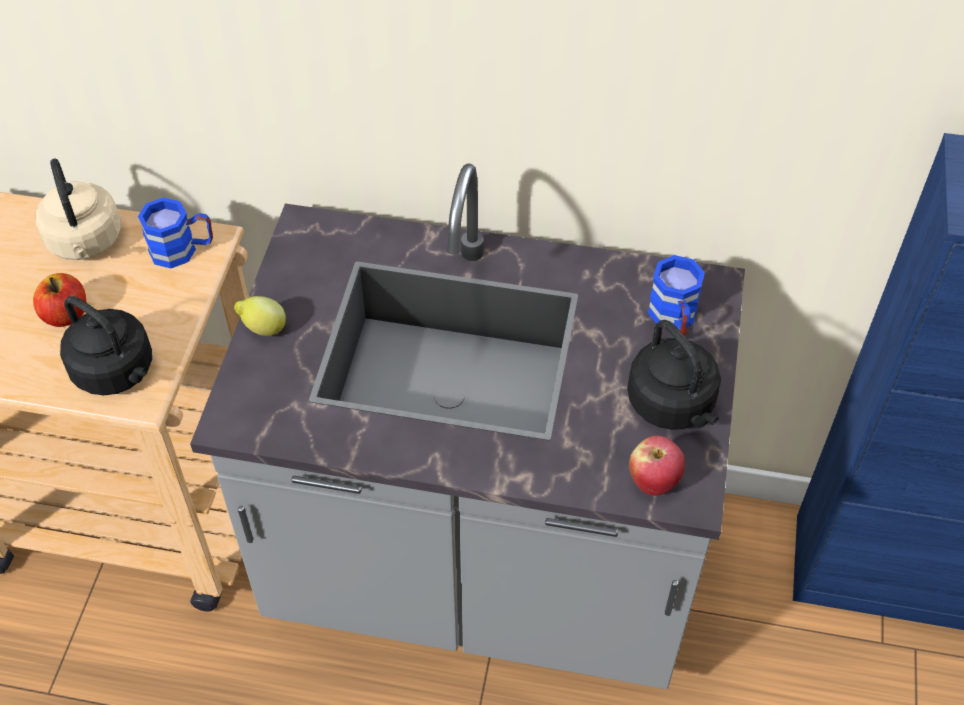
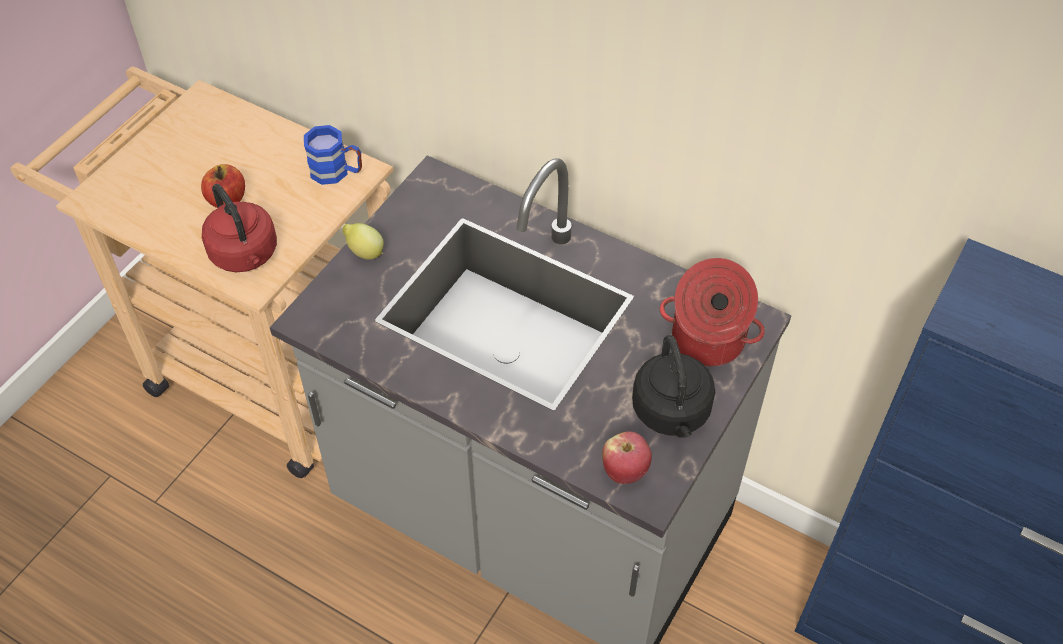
camera: 20 degrees right, 0 degrees up
beige kettle [36,159,121,260] -> none
black kettle [60,296,152,395] -> red kettle [202,184,277,272]
blue mug [647,255,705,336] -> cooking pot [660,258,765,366]

